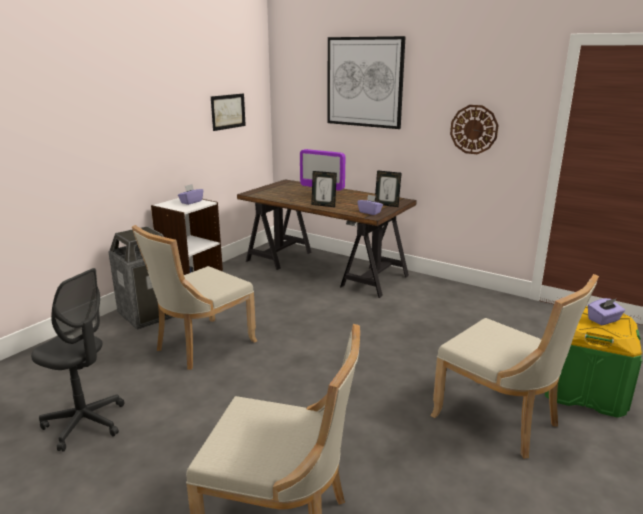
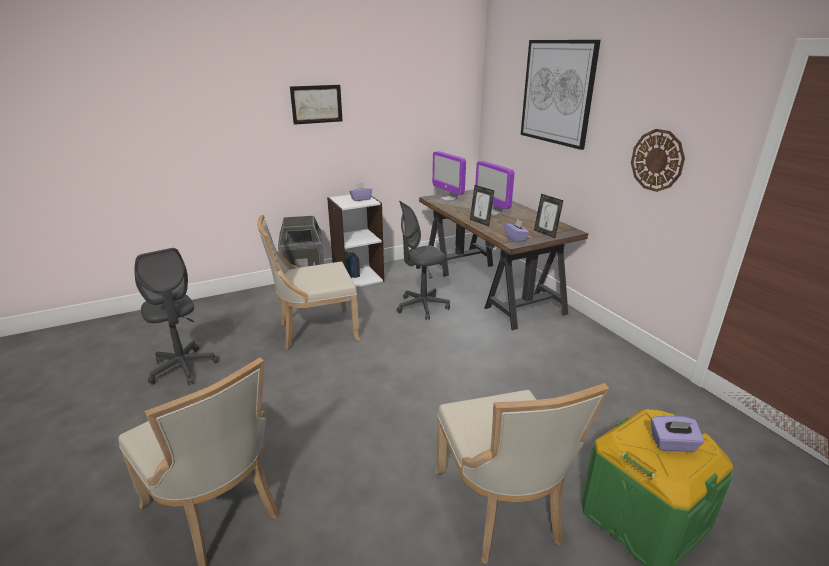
camera: 30 degrees right, 5 degrees up
picture [211,94,246,131] -> picture moved to [290,85,343,125]
none -> grey office chair [397,201,450,320]
none -> monitor [432,151,466,201]

